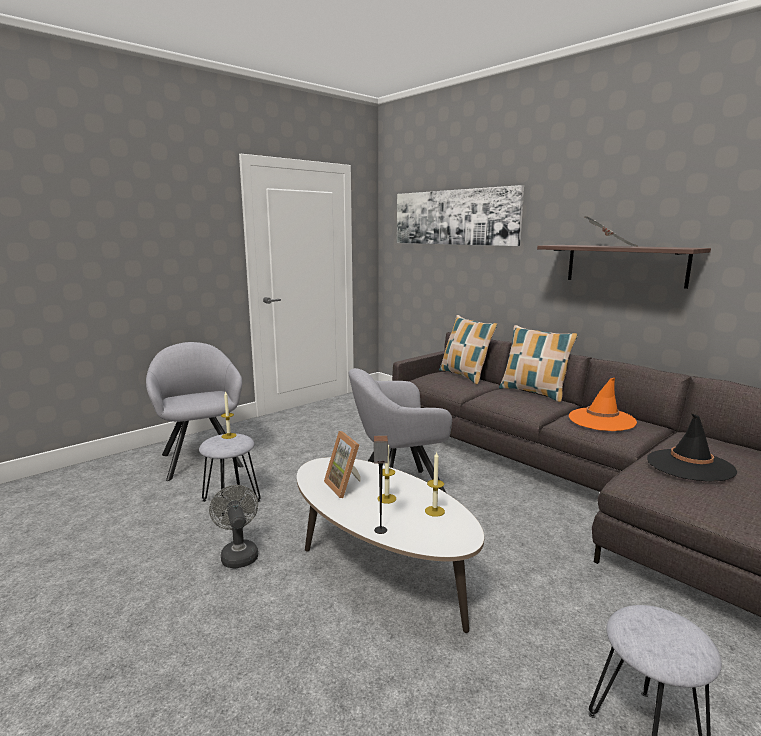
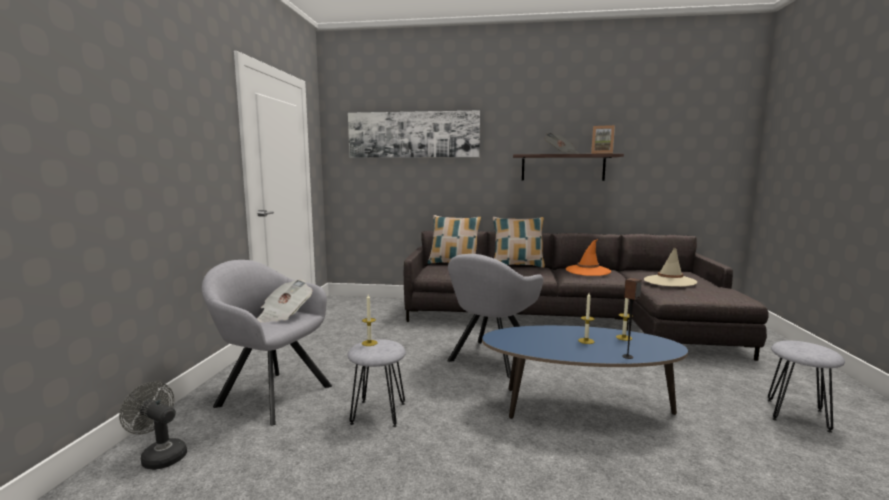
camera: 40 degrees left, 5 degrees down
grey fan [209,485,258,568] -> grey fan moved to [119,382,187,470]
white coffee table [297,457,484,633] -> blue coffee table [482,325,688,419]
picture frame [324,431,361,498] -> picture frame moved to [591,125,615,154]
black hat [647,413,737,482] -> beige hat [644,248,697,287]
none -> newspaper [257,280,312,323]

